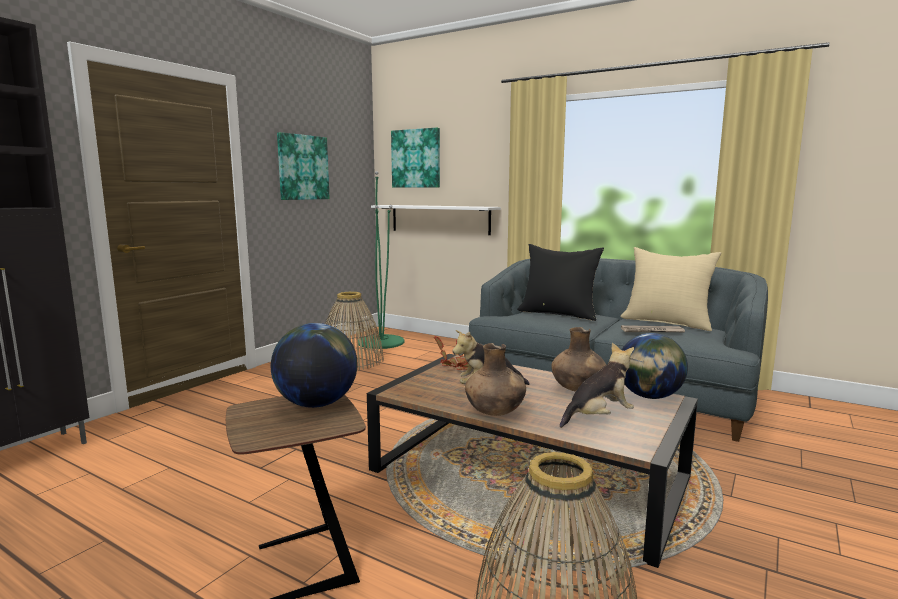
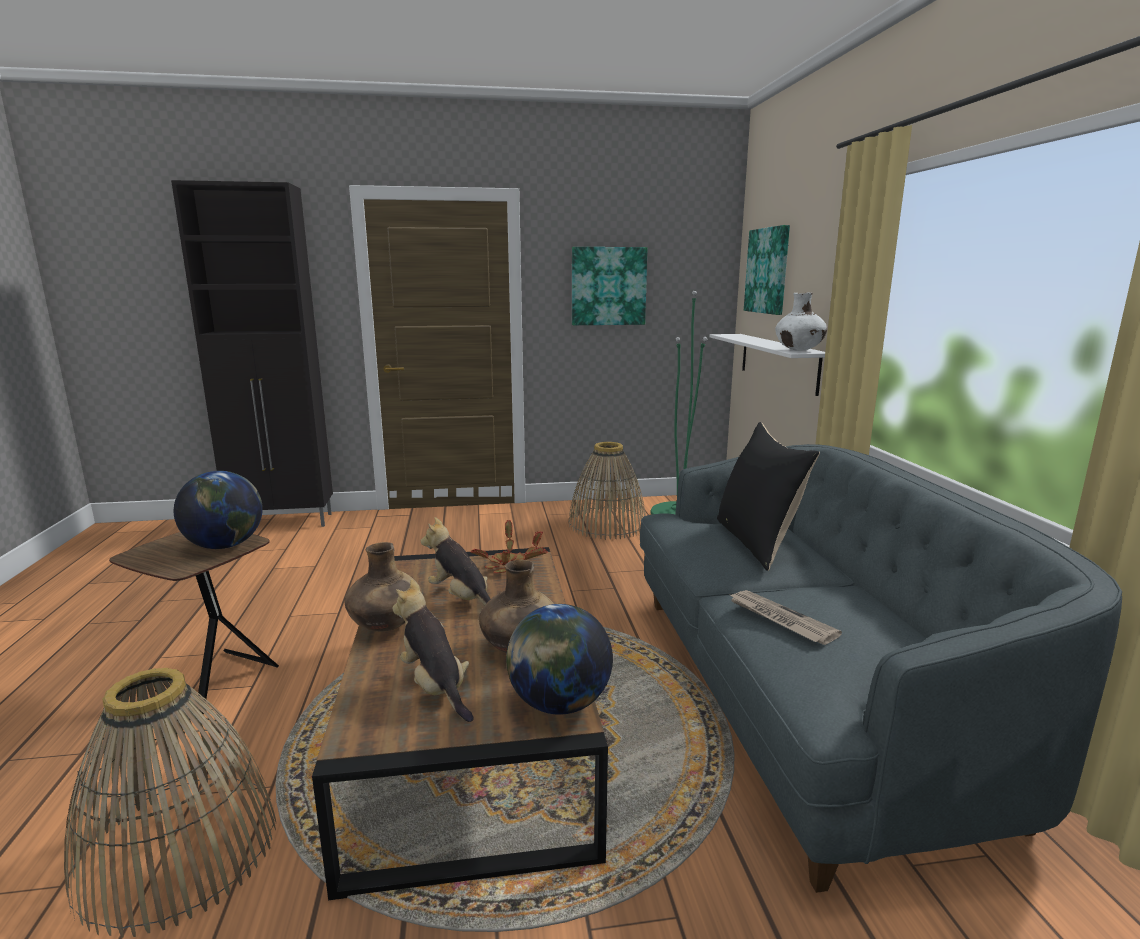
camera: 50 degrees right, 5 degrees up
plush toy [560,343,634,428] -> plush toy turned 150 degrees counterclockwise [392,579,474,722]
beige pillow [620,247,721,331] -> none
none -> white vase [775,292,827,351]

